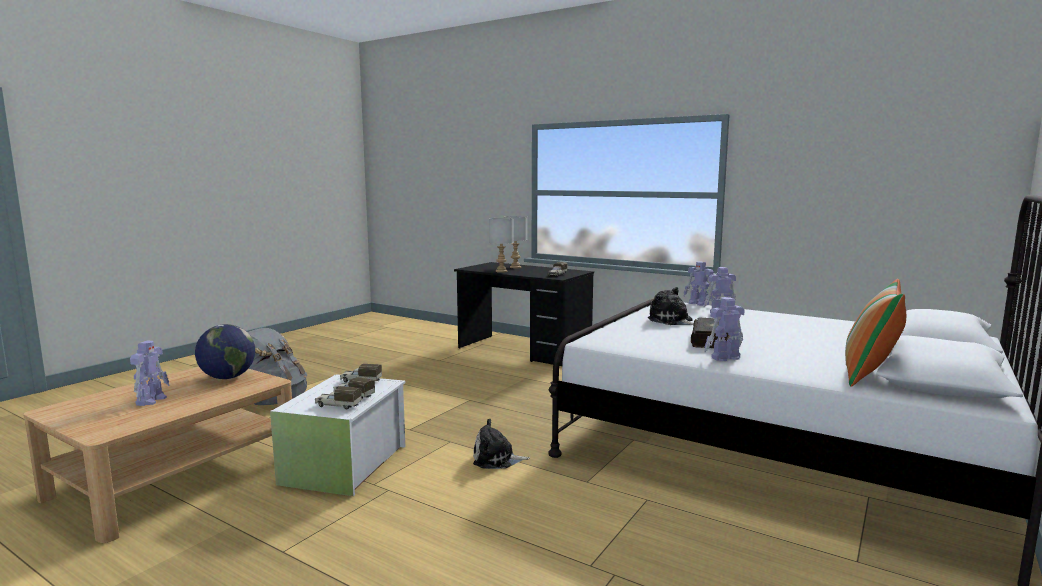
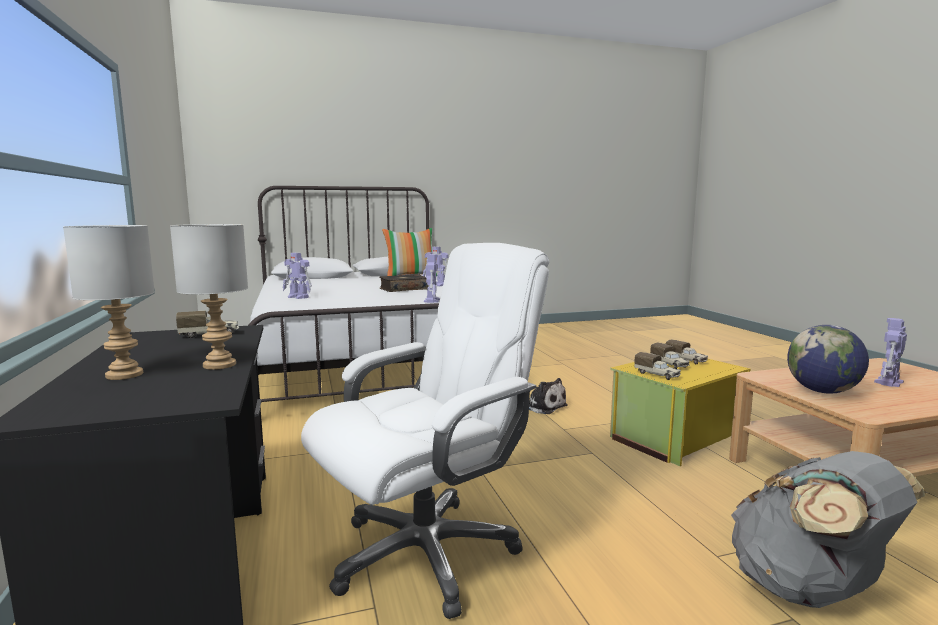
camera: 140 degrees left, 0 degrees up
white storage box [270,374,406,496] -> yellow storage box [610,359,750,466]
plush toy [648,287,694,325] -> none
toy robot [684,261,714,306] -> toy robot moved to [424,254,440,303]
none -> white office chair [301,243,549,619]

